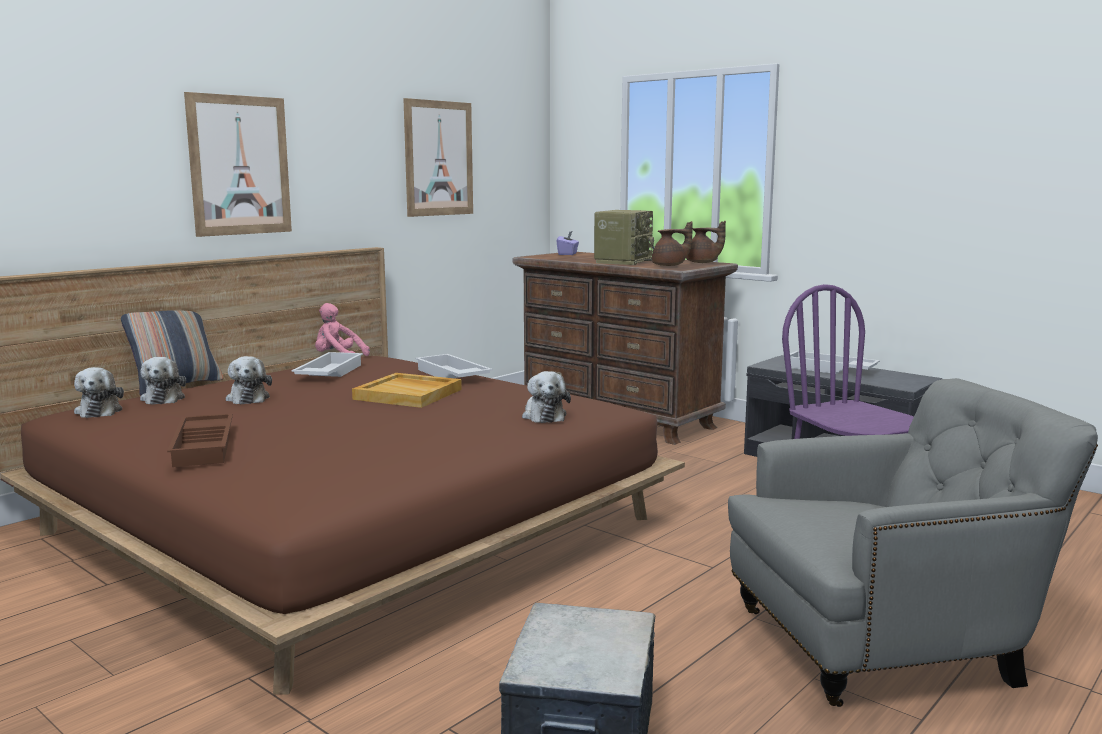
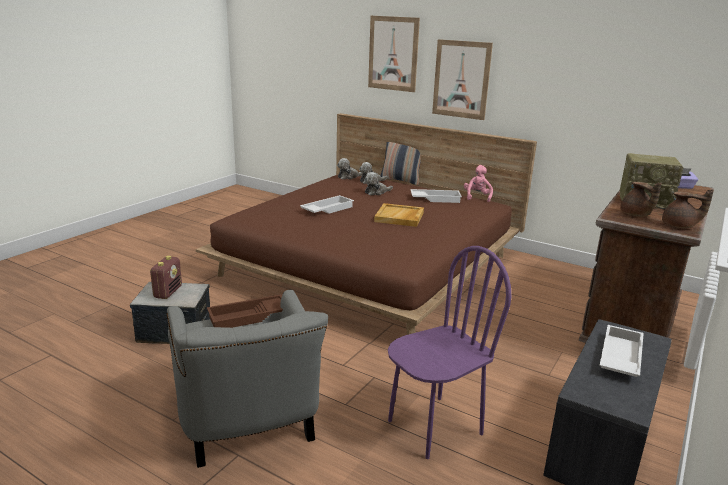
camera: 80 degrees right, 10 degrees up
brown tray [167,413,233,467] -> brown tray moved to [207,294,283,328]
picture [403,98,473,217] -> picture moved to [368,16,420,92]
white tray [415,354,493,378] -> white tray moved to [300,195,354,214]
plush toy [522,371,571,423] -> none
brown teapot [686,221,726,263] -> brown teapot turned 90 degrees counterclockwise [662,189,714,228]
none -> radio [150,256,182,299]

